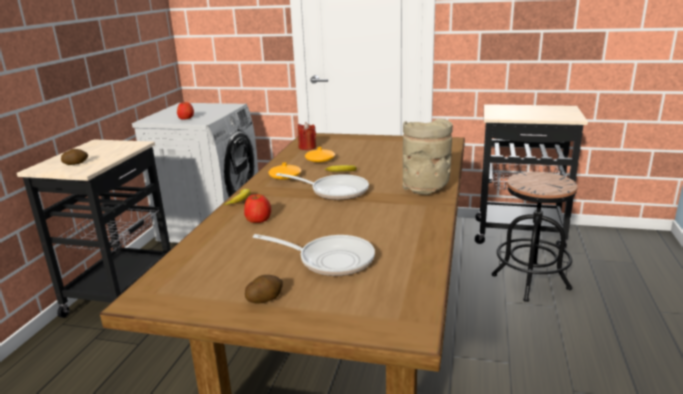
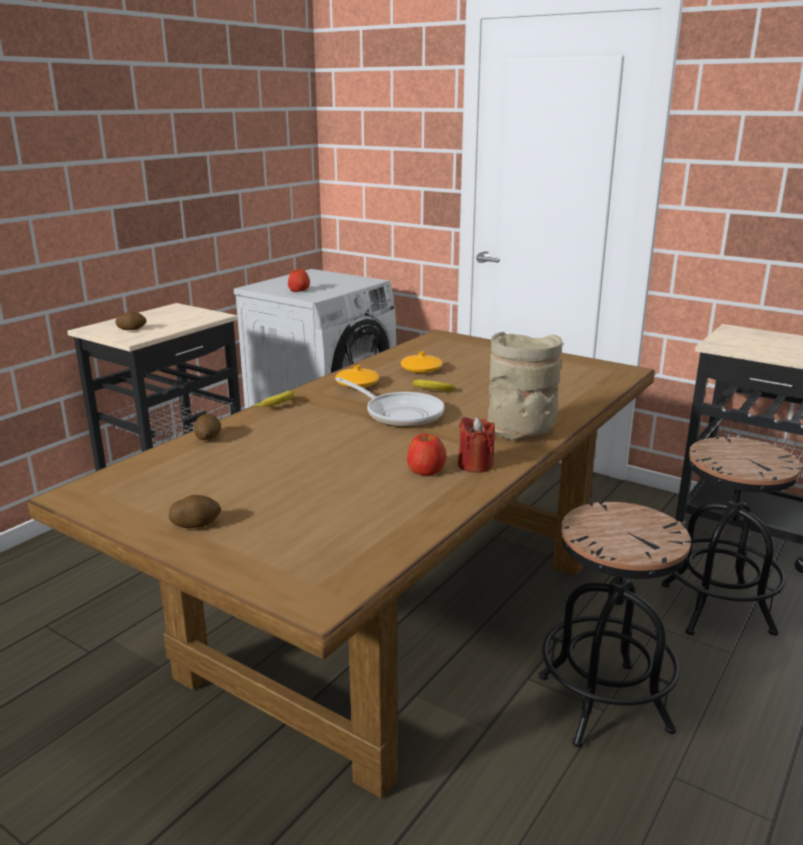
camera: 20 degrees right, 0 degrees up
apple [244,194,271,223] -> apple moved to [407,434,447,475]
frying pan [253,234,375,276] -> none
red candle [298,122,316,150] -> red candle moved to [458,417,495,473]
none -> potato [194,414,221,440]
none -> black stool [539,502,691,748]

